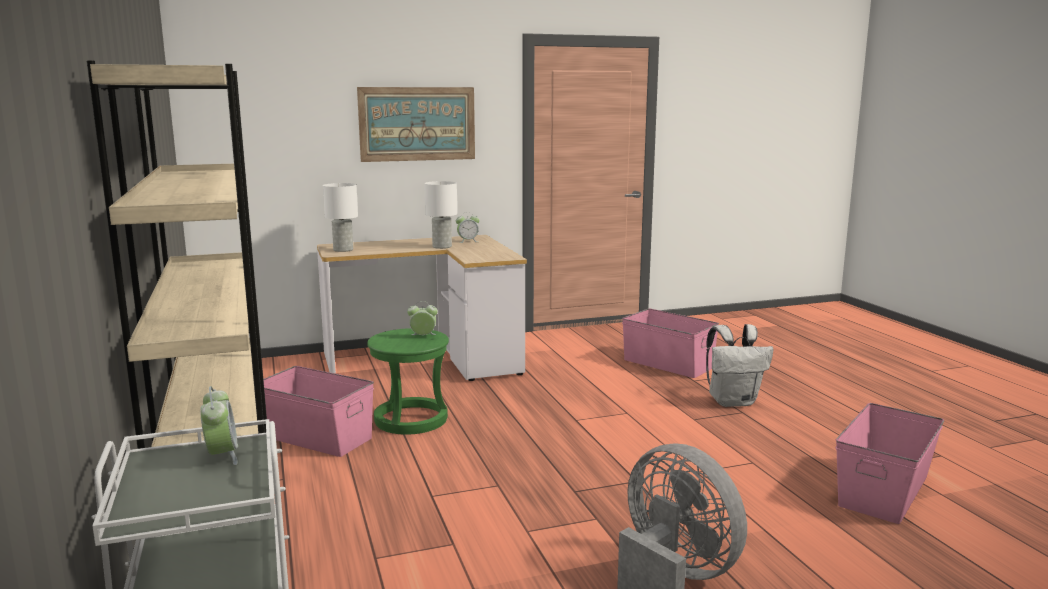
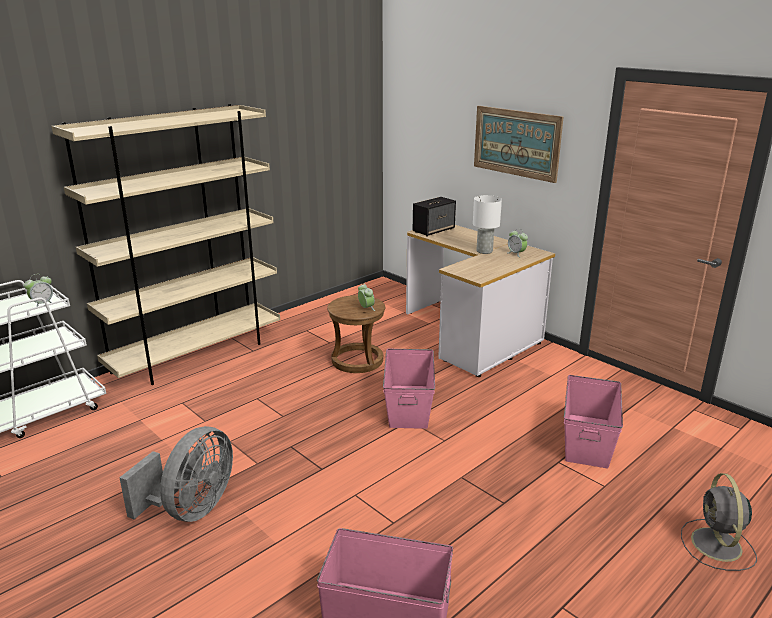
camera: 65 degrees right, 10 degrees up
pink storage box [263,366,374,457] -> pink storage box moved to [383,349,435,429]
white table lamp [323,183,358,252] -> speaker [413,197,456,236]
green stool [367,328,449,435] -> brown stool [327,295,385,373]
white backpack [706,324,773,407] -> none
none -> grey fan [681,473,757,571]

